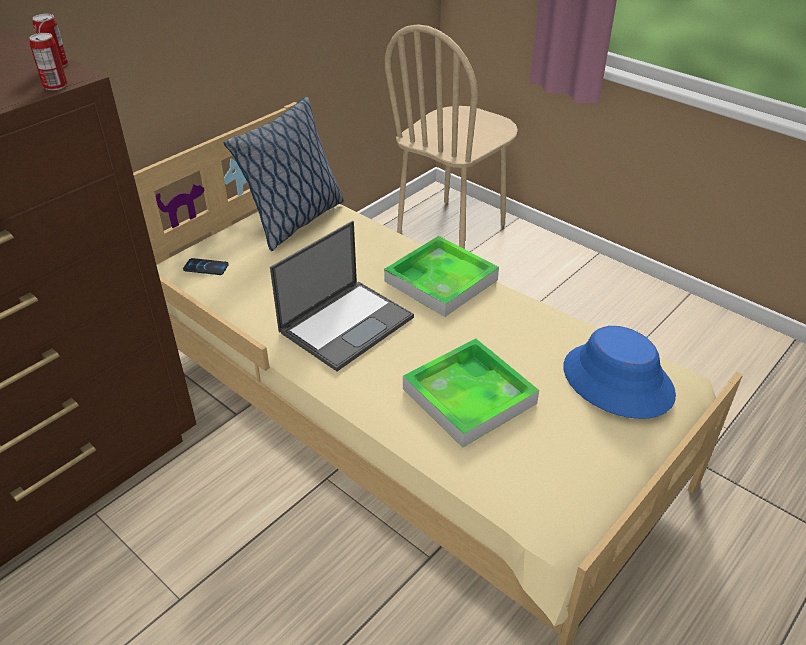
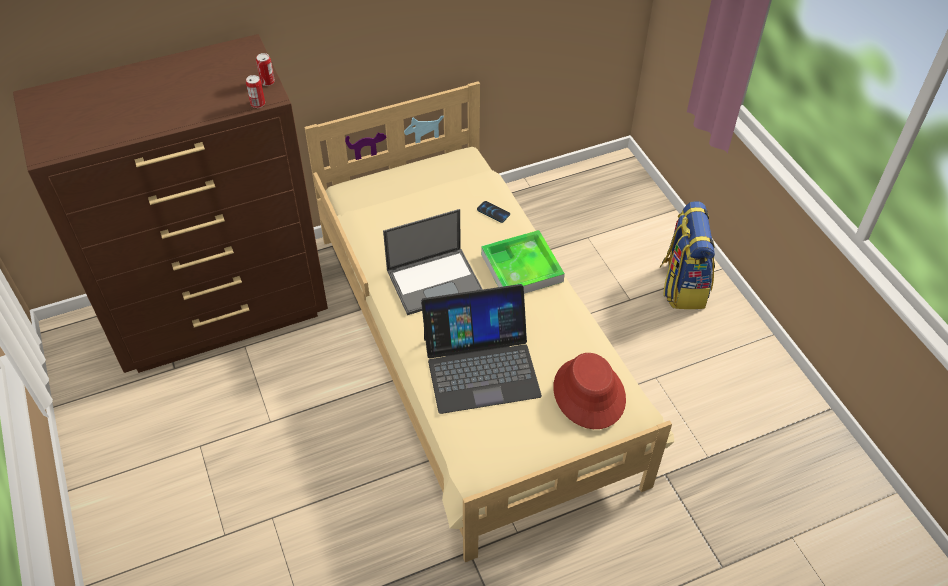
camera: 25 degrees right, 10 degrees up
phone [183,258,229,275] -> phone moved to [477,201,510,223]
pillow [224,97,344,251] -> none
beige chair [385,24,518,249] -> none
tray [403,338,539,447] -> laptop [421,284,542,414]
blue hat [563,326,676,419] -> red hat [553,353,626,429]
none -> backpack [660,201,715,309]

